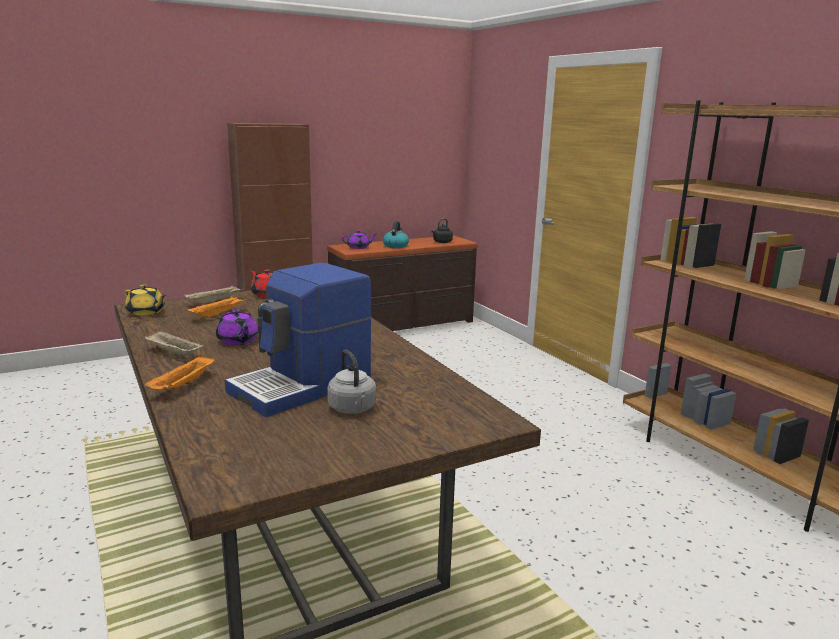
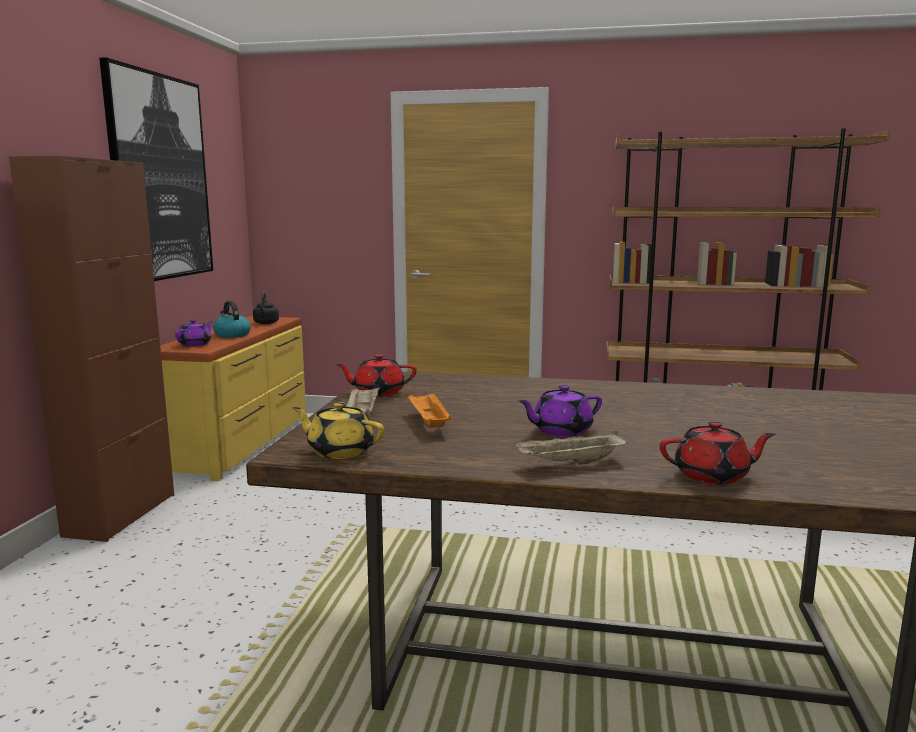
camera: 50 degrees left, 5 degrees down
yellow teapot [125,284,166,316] -> yellow teapot turned 135 degrees counterclockwise [293,402,384,459]
orange tray [145,355,215,389] -> red teapot [660,421,775,484]
purple teapot [216,309,258,345] -> purple teapot turned 150 degrees clockwise [519,385,602,437]
coffee machine [225,263,372,417] -> none
brown dresser [327,236,478,331] -> yellow dresser [160,316,306,481]
grey kettle [327,350,376,414] -> none
none -> picture [99,57,213,281]

